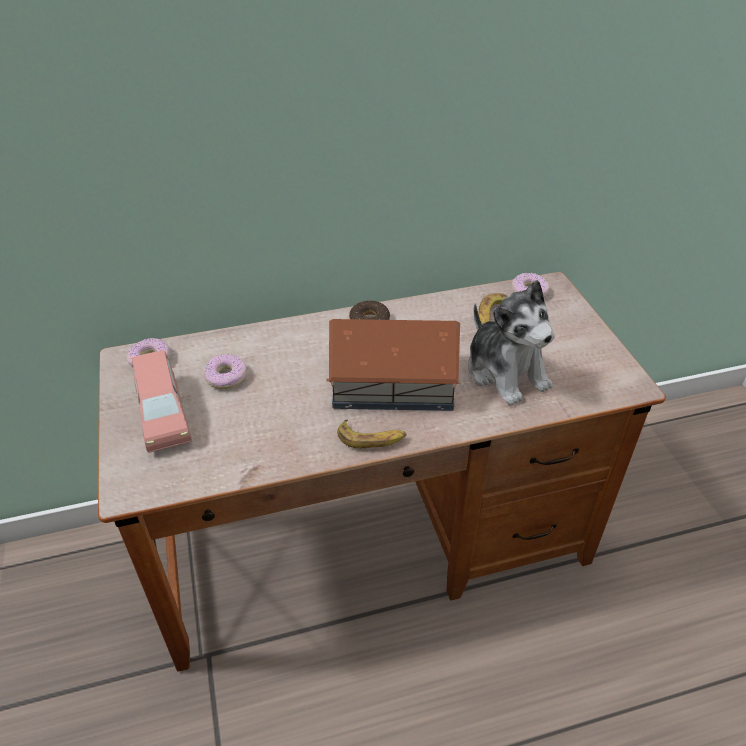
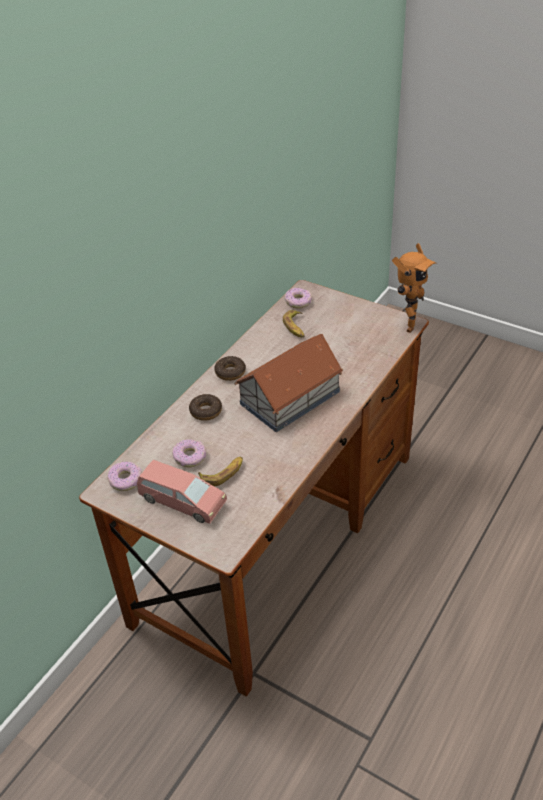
camera: 40 degrees left, 0 degrees up
banana [337,419,407,448] -> banana moved to [198,457,243,486]
plush toy [468,280,555,406] -> none
none -> donut [189,394,222,421]
none -> toy robot [392,243,437,333]

